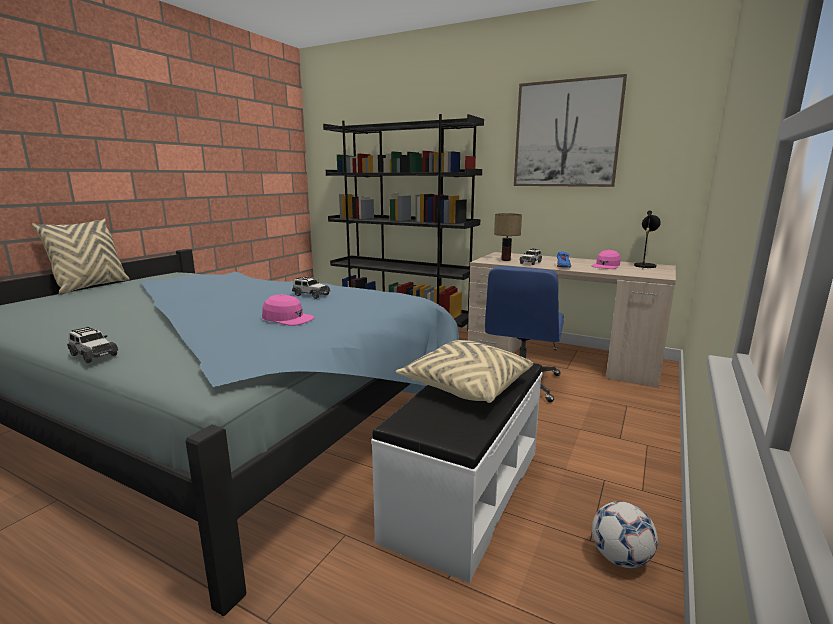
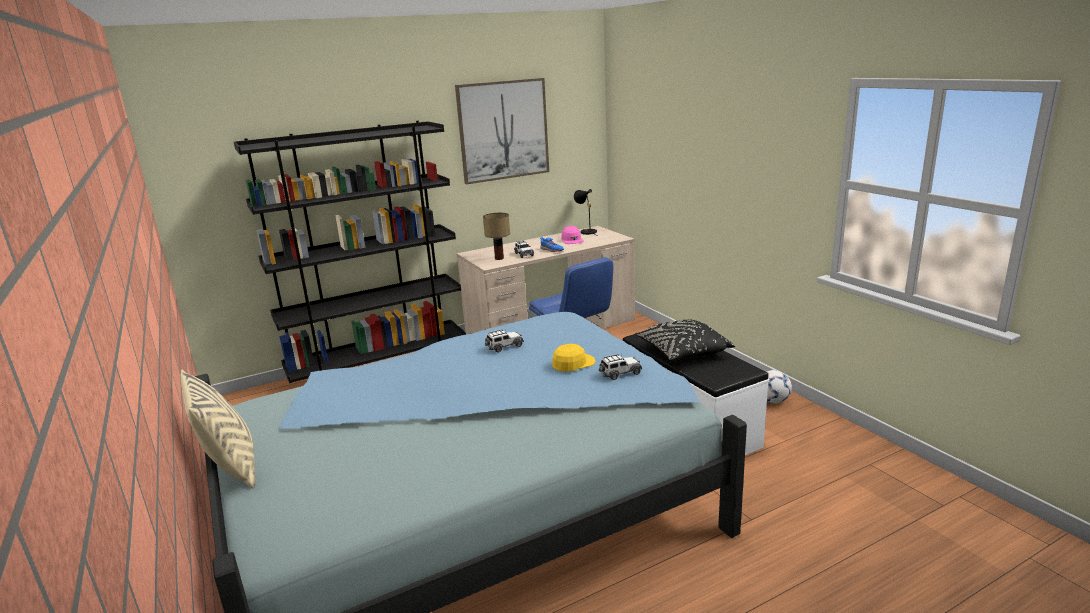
camera: 55 degrees left, 5 degrees up
toy car [67,326,118,363] -> toy car moved to [599,354,642,380]
pink cap [262,294,314,326] -> yellow cap [552,344,595,372]
beige pillow [396,340,533,403] -> black pillow [635,319,735,361]

